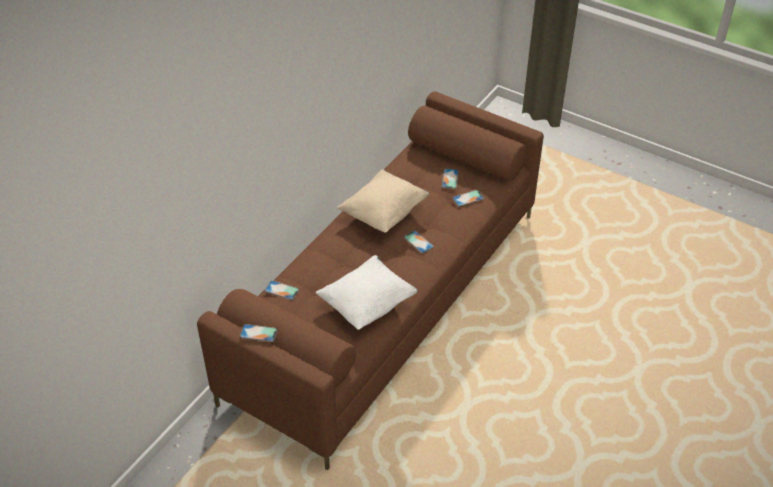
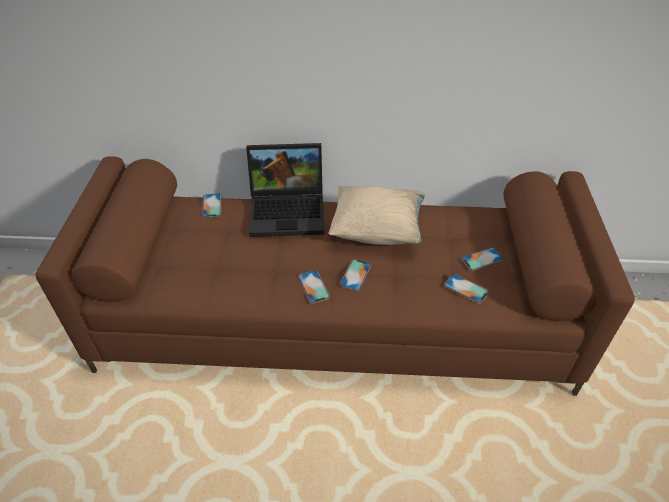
camera: 60 degrees right, 0 degrees up
phone [240,324,277,342] -> phone moved to [298,270,330,304]
white pillow [316,255,418,330] -> none
none -> laptop [246,143,325,237]

